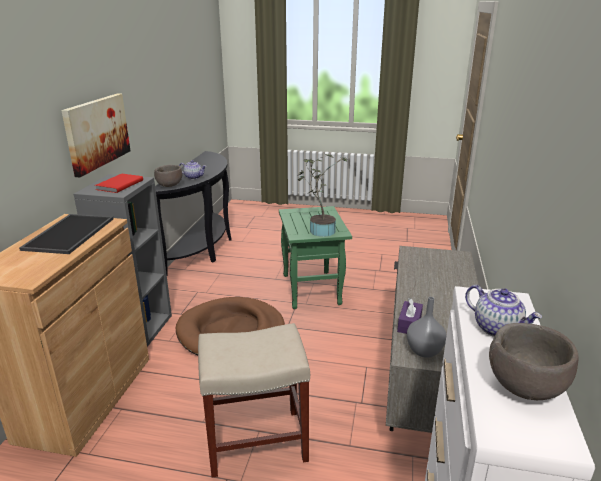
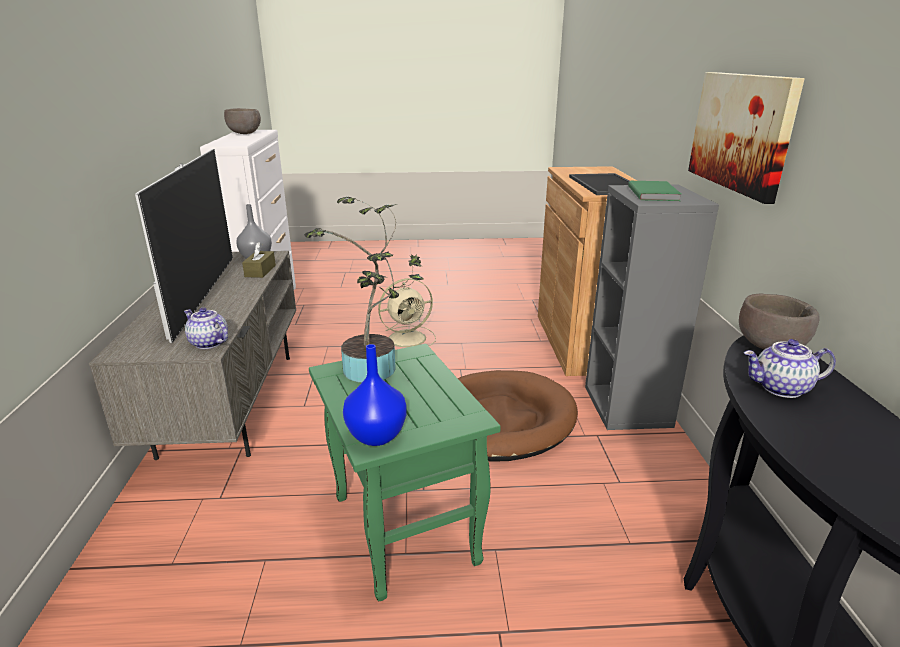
camera: 165 degrees right, 0 degrees up
red book [95,174,143,193] -> green book [628,181,681,201]
beige stool [198,323,310,478] -> beige fan [378,278,436,350]
purple tissue box [397,298,423,334] -> brown tissue box [242,242,276,278]
teapot [465,285,542,337] -> teapot moved to [184,307,228,349]
none -> television [135,149,233,343]
none -> blue vase [343,344,407,446]

